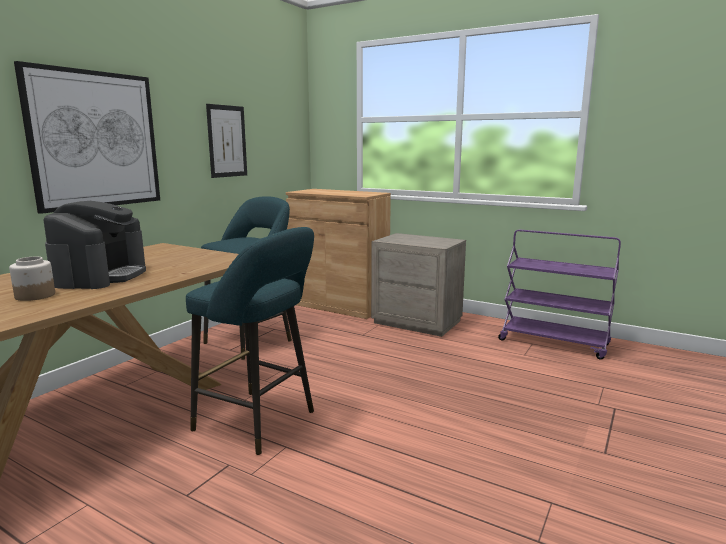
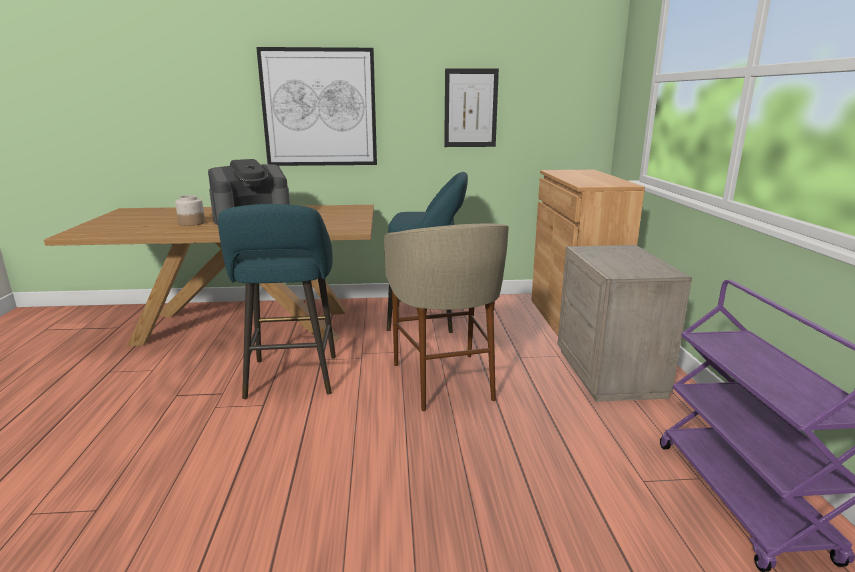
camera: 55 degrees right, 5 degrees up
none -> beige stool [384,224,509,411]

